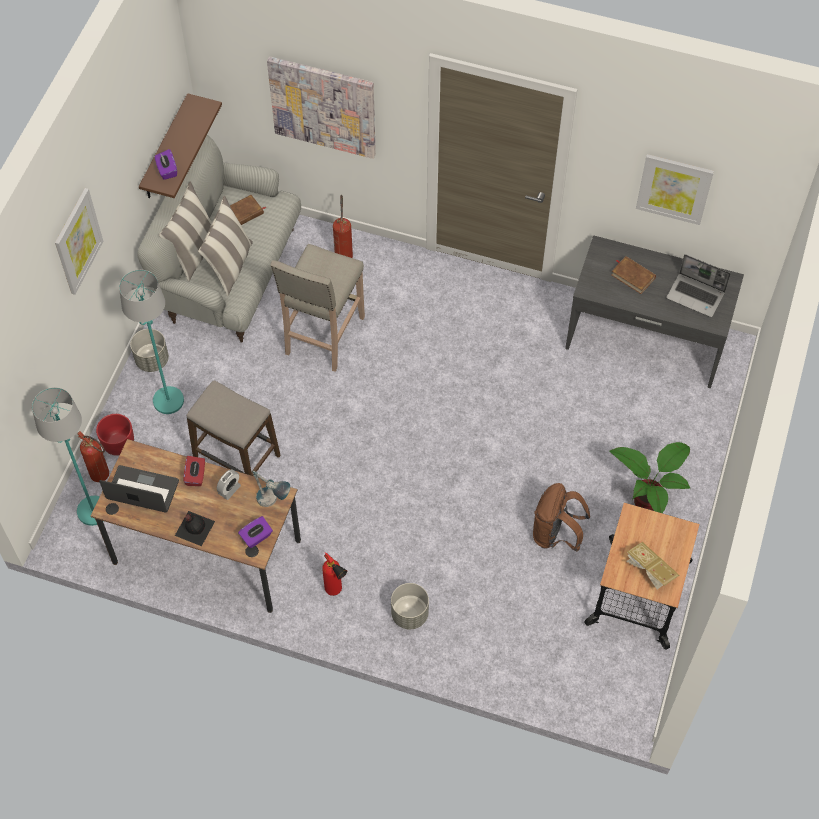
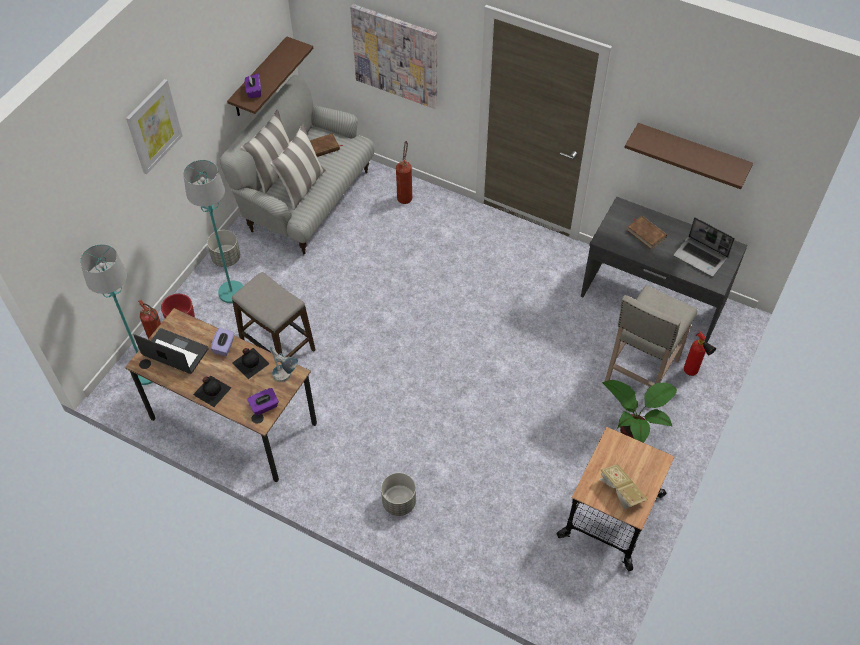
camera: 10 degrees right, 5 degrees down
red tissue box [184,456,205,486] -> purple tissue box [211,327,234,356]
alarm clock [217,469,241,500] -> black bottle [232,348,269,379]
beige stool [270,243,365,372] -> beige stool moved to [604,285,697,387]
fire extinguisher [322,552,347,596] -> fire extinguisher moved to [684,331,716,376]
brown backpack [533,483,590,552] -> none
picture [636,154,714,225] -> brown shelf [624,123,753,189]

